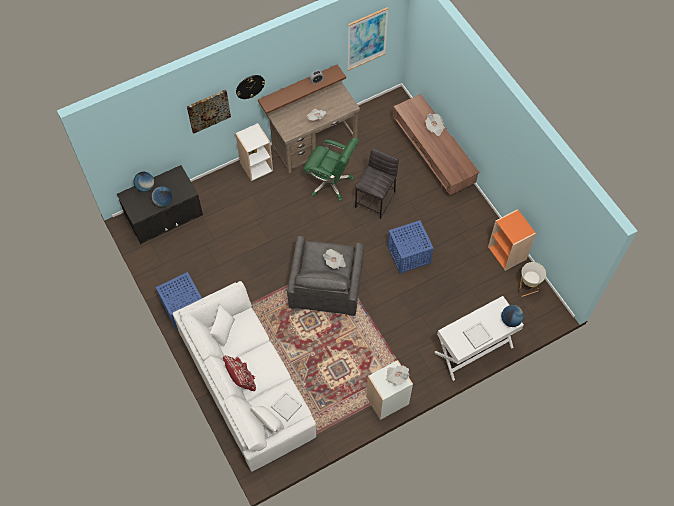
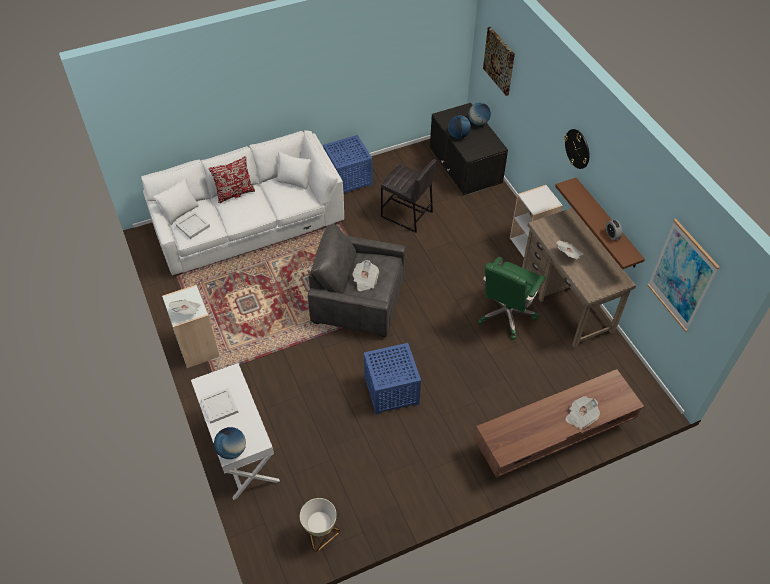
camera: 95 degrees right, 10 degrees down
picture [187,90,231,134] -> picture moved to [483,27,515,96]
grey stool [355,148,399,219] -> grey stool moved to [381,159,437,233]
orange bookcase [488,209,536,271] -> none

